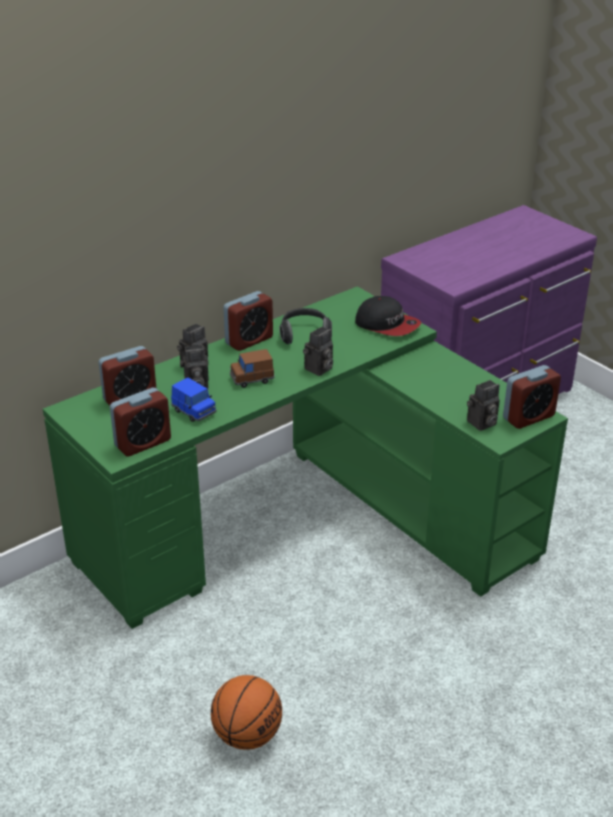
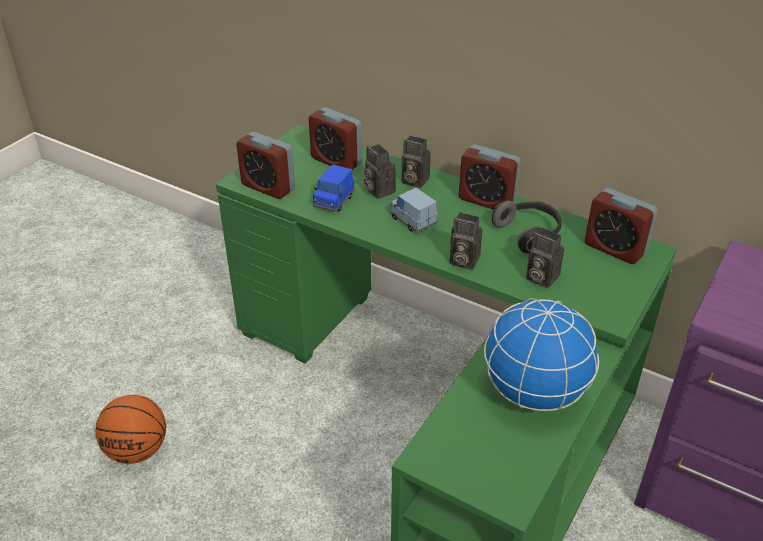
camera: 70 degrees right, 5 degrees up
brown toy car [230,349,274,388] -> blue toy car [390,188,438,232]
cap [355,296,421,336] -> none
camera [467,380,500,431] -> camera moved to [526,228,564,288]
alarm clock [503,365,561,429] -> alarm clock moved to [585,188,657,264]
none -> globe [484,298,599,411]

